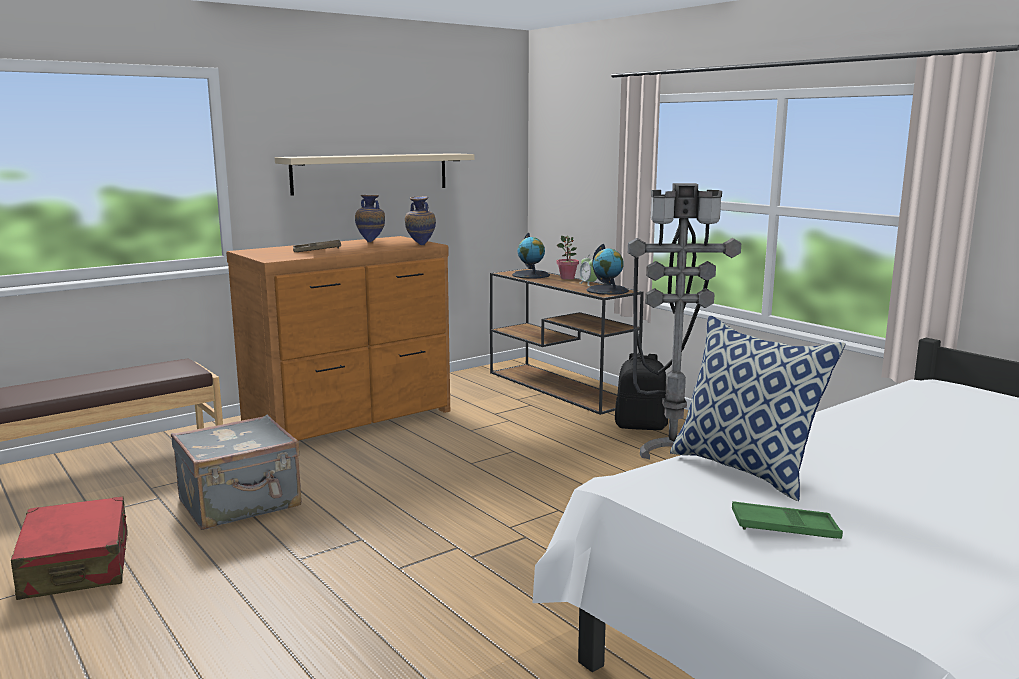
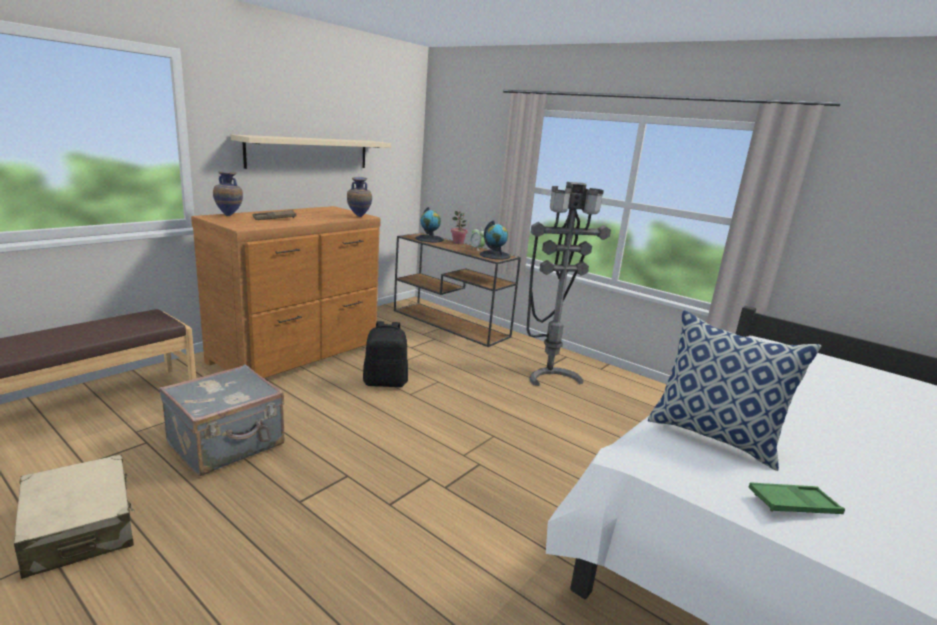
camera: 15 degrees left, 5 degrees up
red suitcase [11,496,128,600] -> beige suitcase [14,454,135,579]
vase [355,195,385,242] -> vase moved to [213,172,243,216]
black backpack [615,353,668,430] -> black backpack moved to [363,321,408,387]

